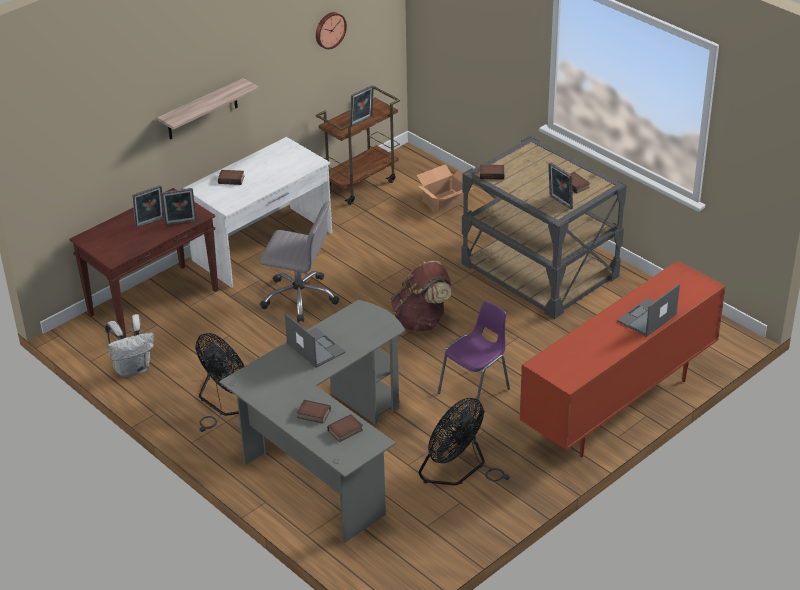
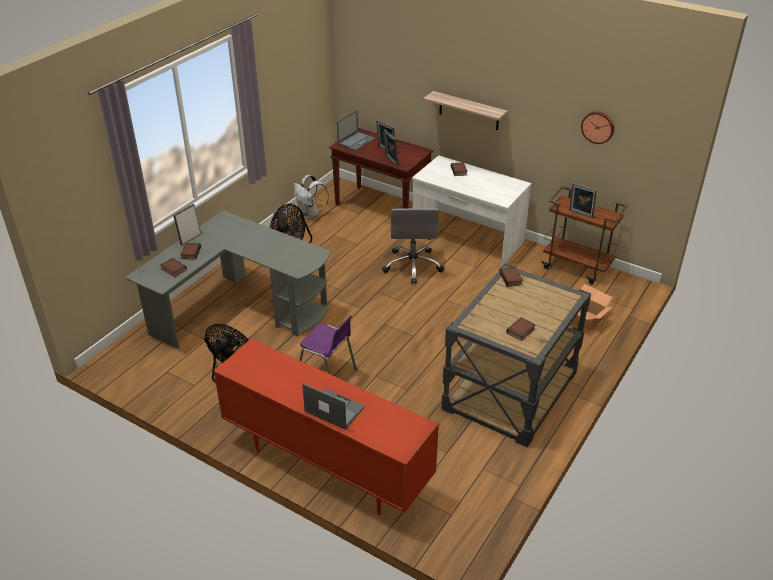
camera: 75 degrees right, 0 degrees up
laptop [285,313,346,368] -> laptop moved to [337,110,376,151]
brown backpack [391,261,451,332] -> none
picture frame [548,162,573,209] -> picture frame moved to [173,204,201,245]

